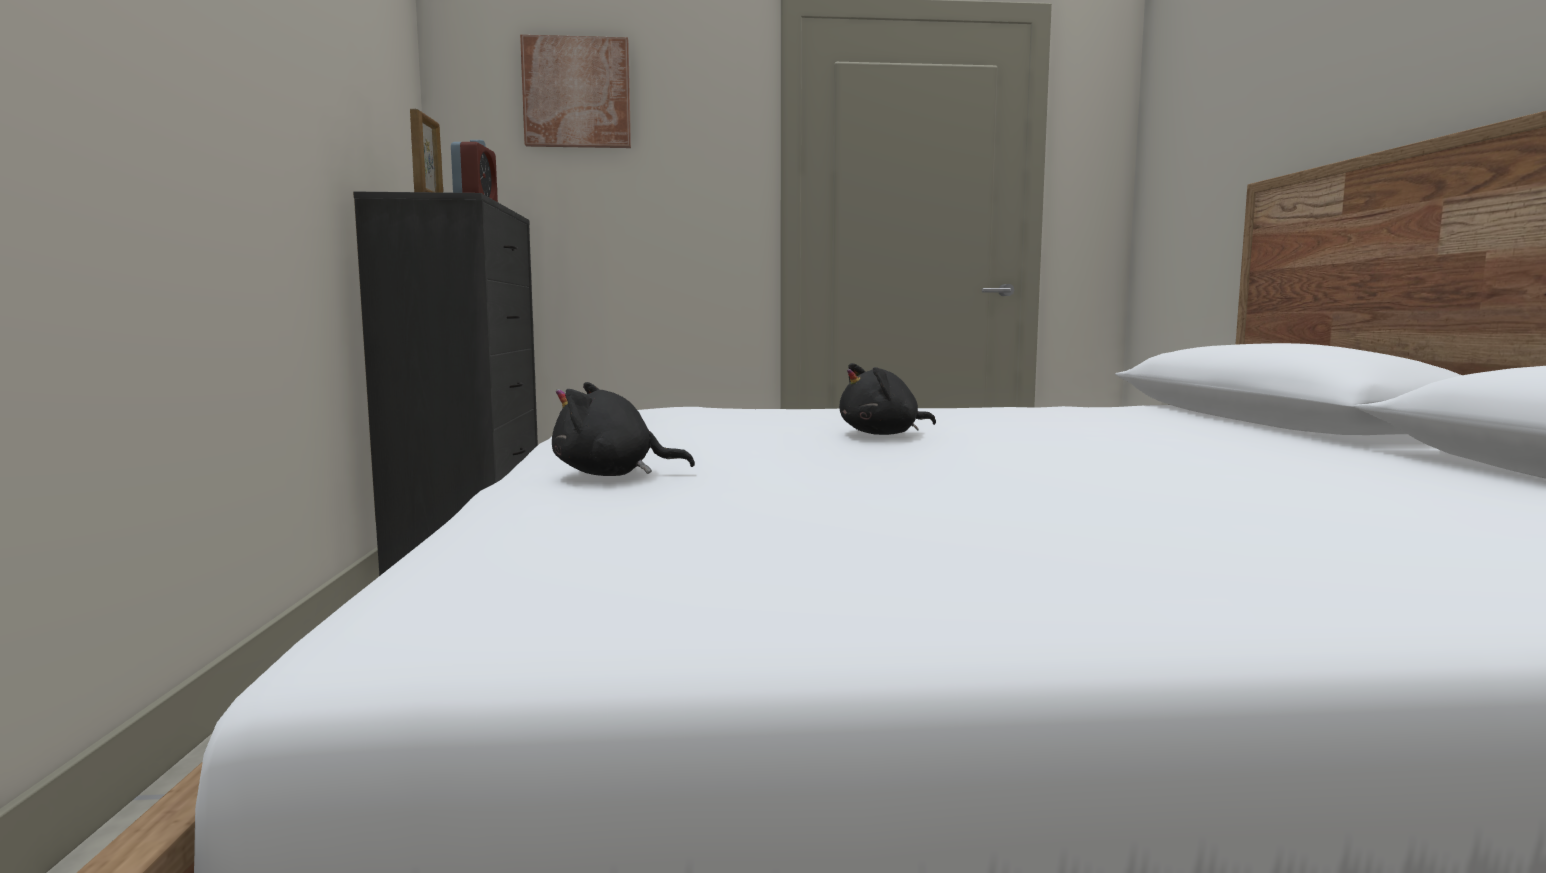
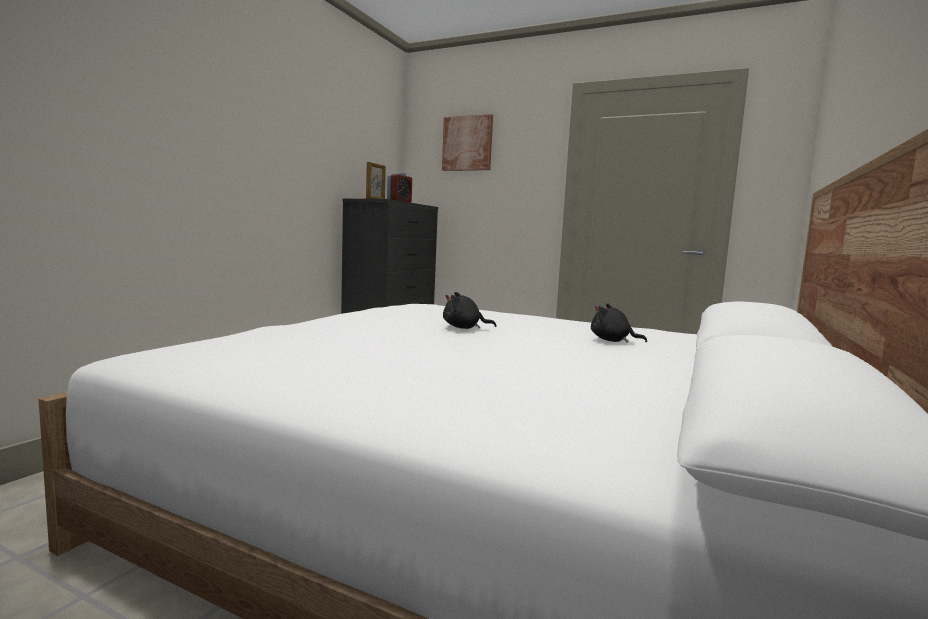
camera: 30 degrees right, 0 degrees up
black plush toy [552,382,695,476] -> black plush toy moved to [591,304,647,343]

